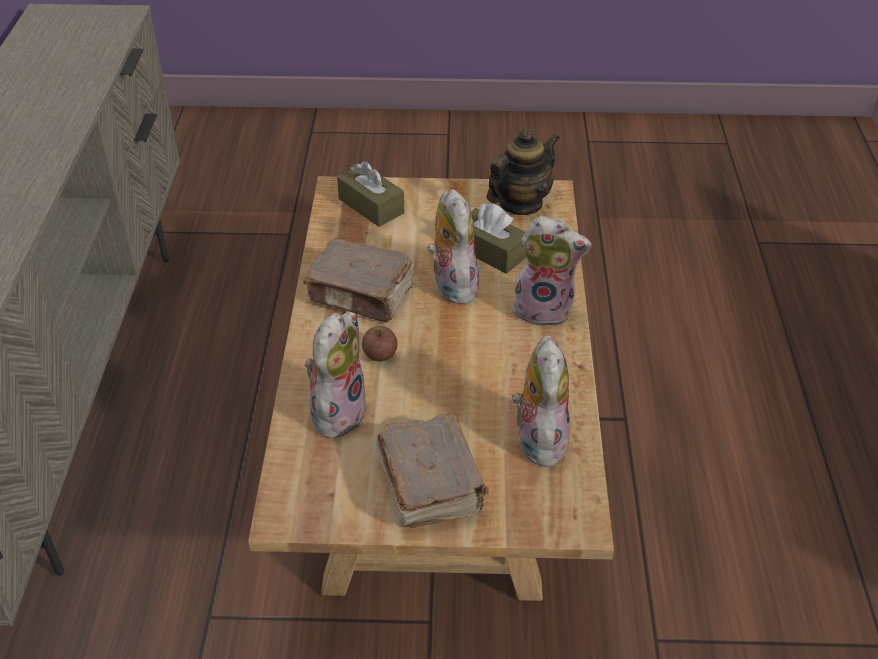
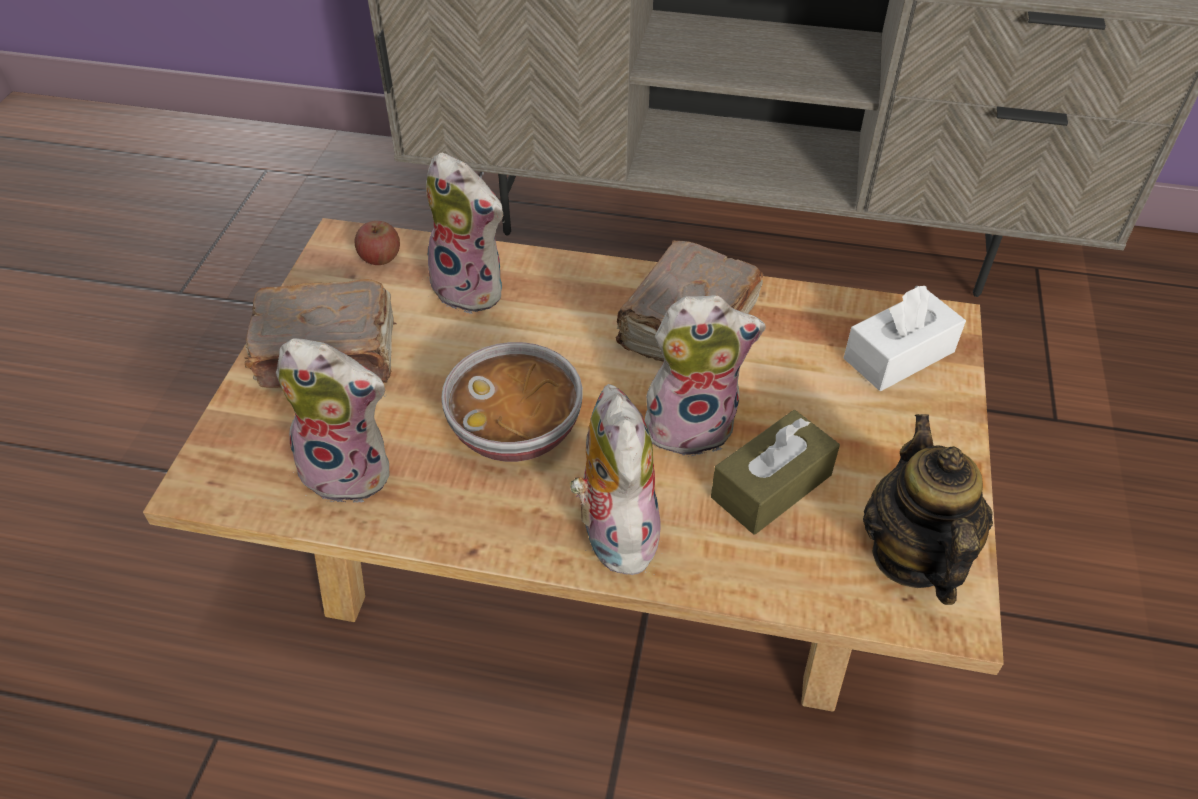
camera: 100 degrees right, 5 degrees up
brown tissue box [337,161,404,227] -> white tissue box [844,286,966,391]
apple [362,326,398,362] -> apple moved to [355,221,400,265]
teapot [487,129,560,215] -> teapot turned 150 degrees counterclockwise [863,414,993,605]
plush toy [512,216,592,327] -> plush toy turned 150 degrees clockwise [569,384,662,575]
none -> bowl [441,342,583,462]

